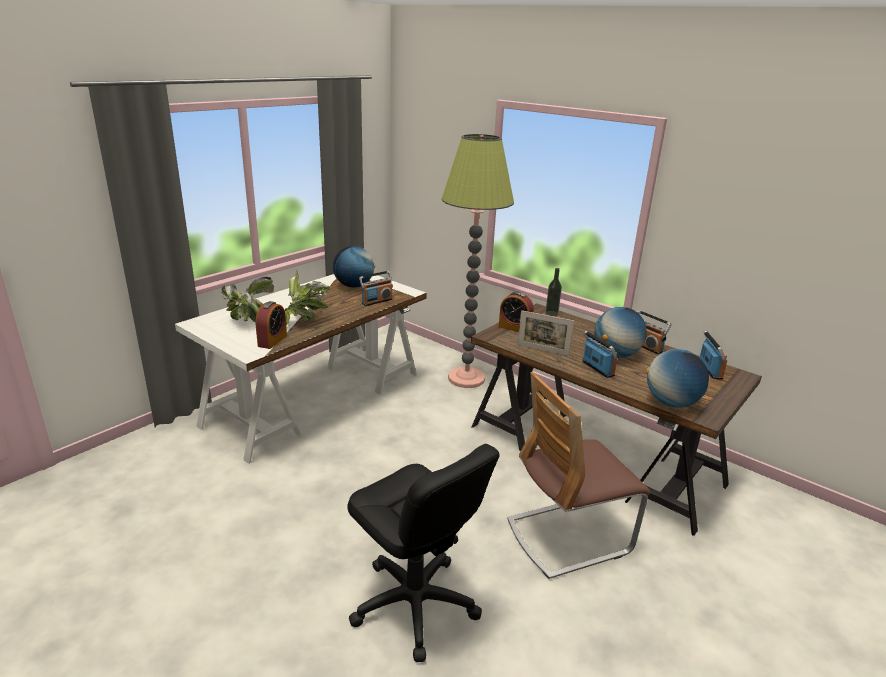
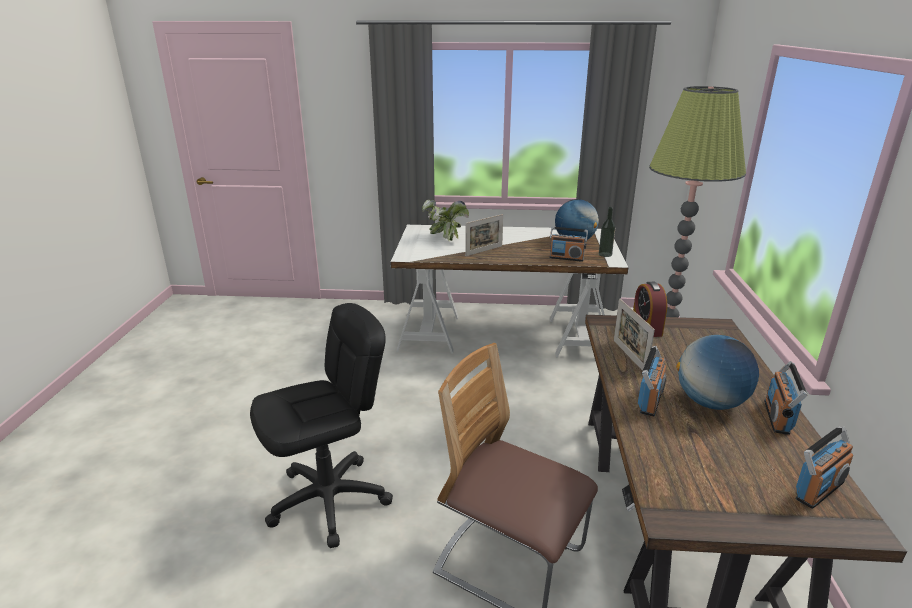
camera: 55 degrees right, 0 degrees up
alarm clock [255,301,287,349] -> none
potted plant [285,272,330,325] -> picture frame [465,214,503,256]
black office chair [348,444,500,662] -> black office chair turned 135 degrees counterclockwise [250,303,393,548]
bottle [545,268,562,316] -> bottle moved to [599,207,615,257]
globe [646,349,709,408] -> none

